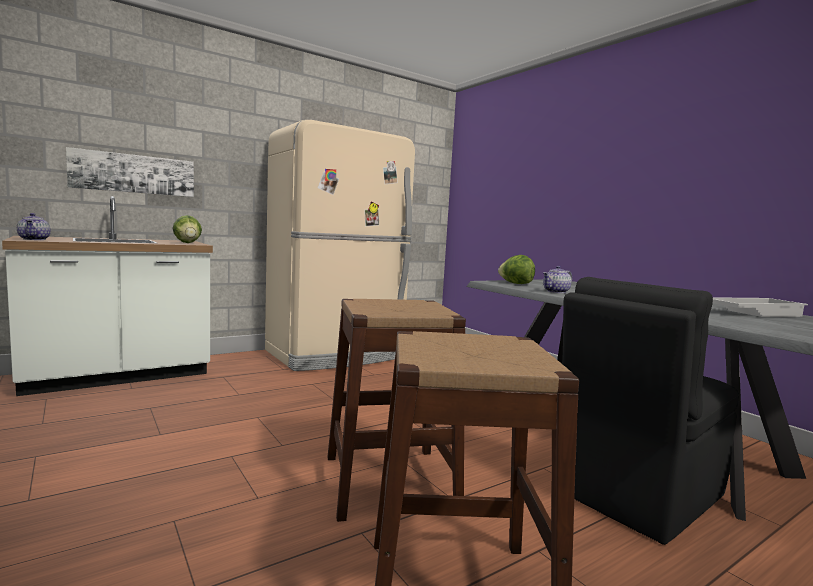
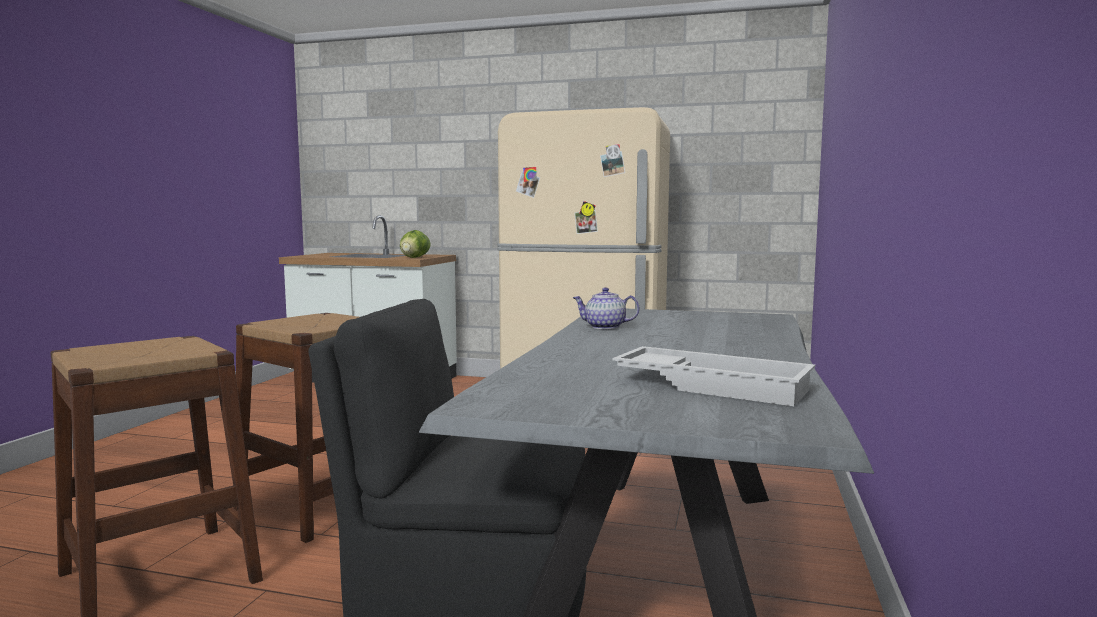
camera: 50 degrees right, 0 degrees up
teapot [17,213,51,240] -> none
picture [66,147,194,197] -> none
lettuce [498,255,535,284] -> none

